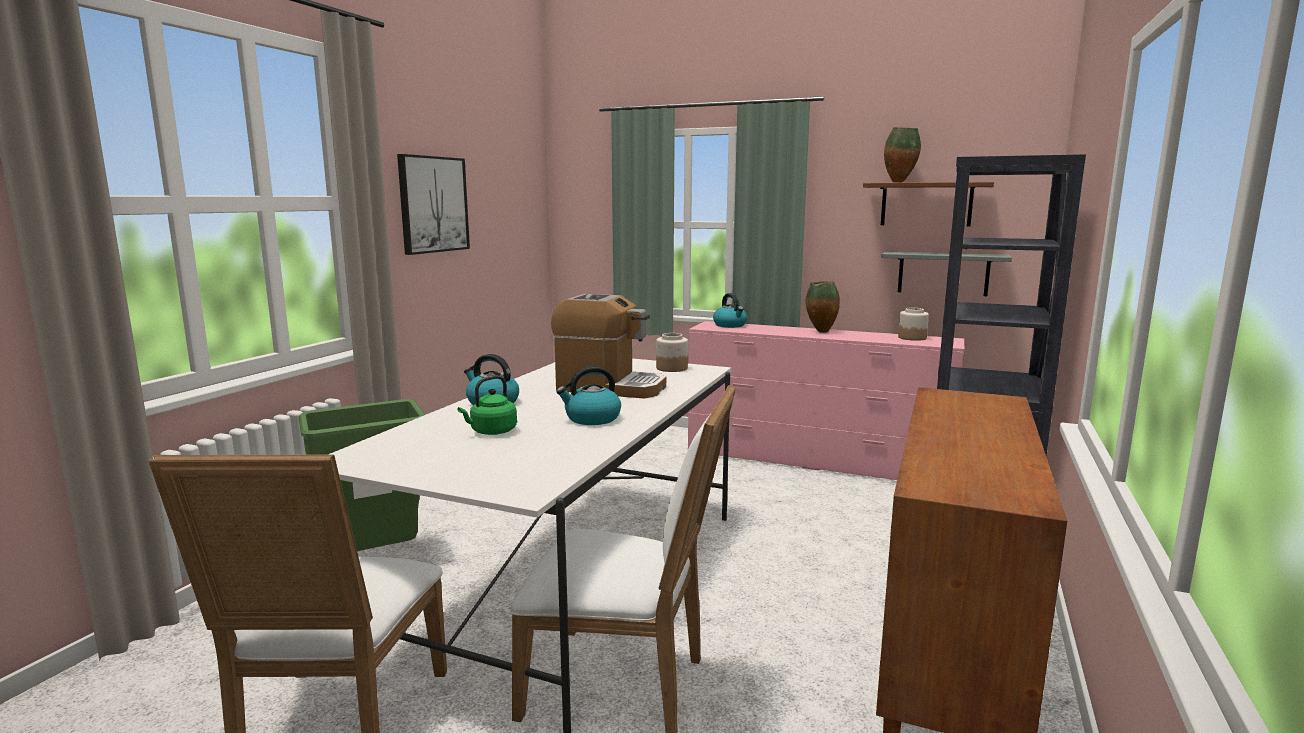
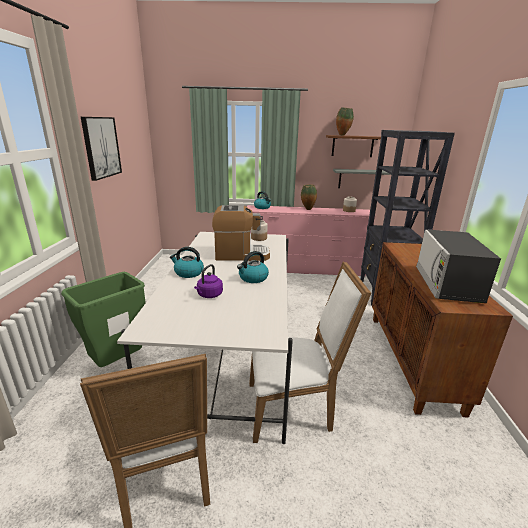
camera: 20 degrees left, 10 degrees up
green kettle [457,375,517,435] -> purple kettle [194,264,223,298]
none -> microwave [416,230,501,304]

